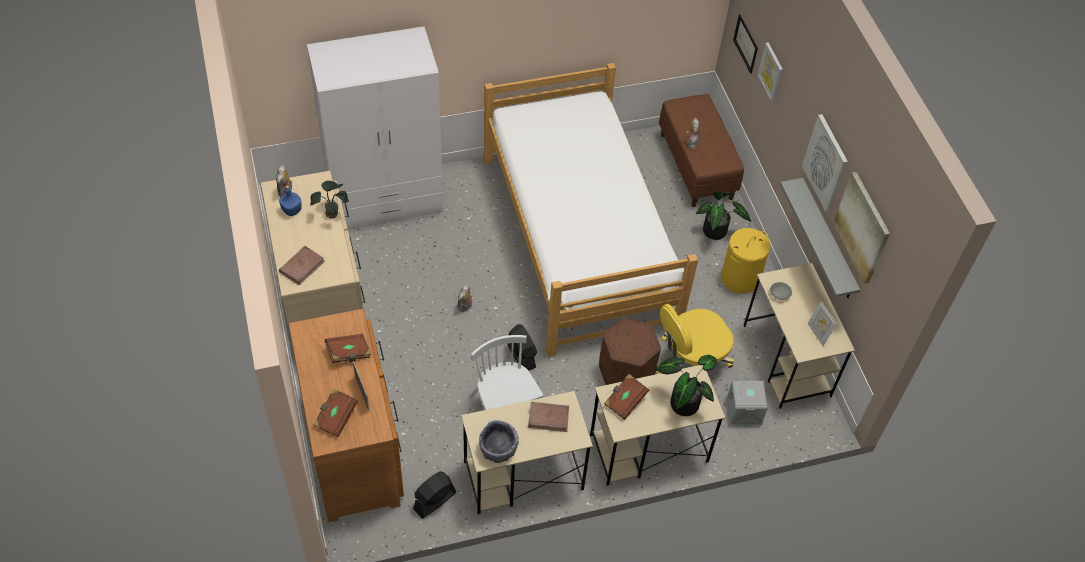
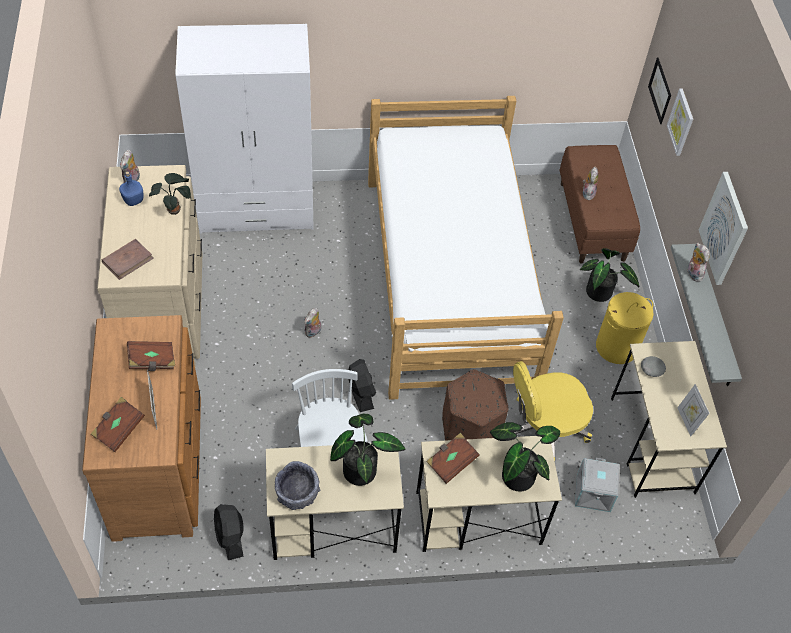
camera: 10 degrees right, 0 degrees up
black fan [413,471,456,519] -> black fan turned 75 degrees counterclockwise [214,504,244,560]
brown book [528,402,569,432] -> potted plant [330,413,406,486]
picture [833,172,890,284] -> none
none -> plush toy [687,242,710,282]

